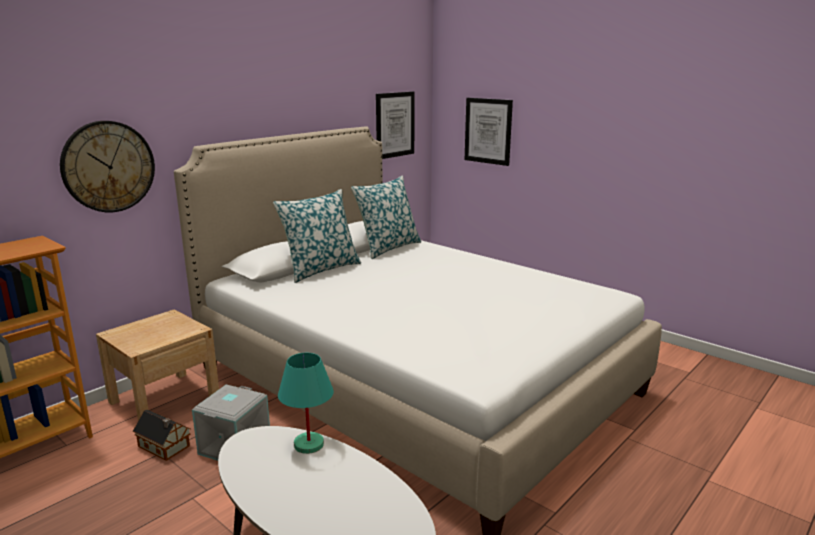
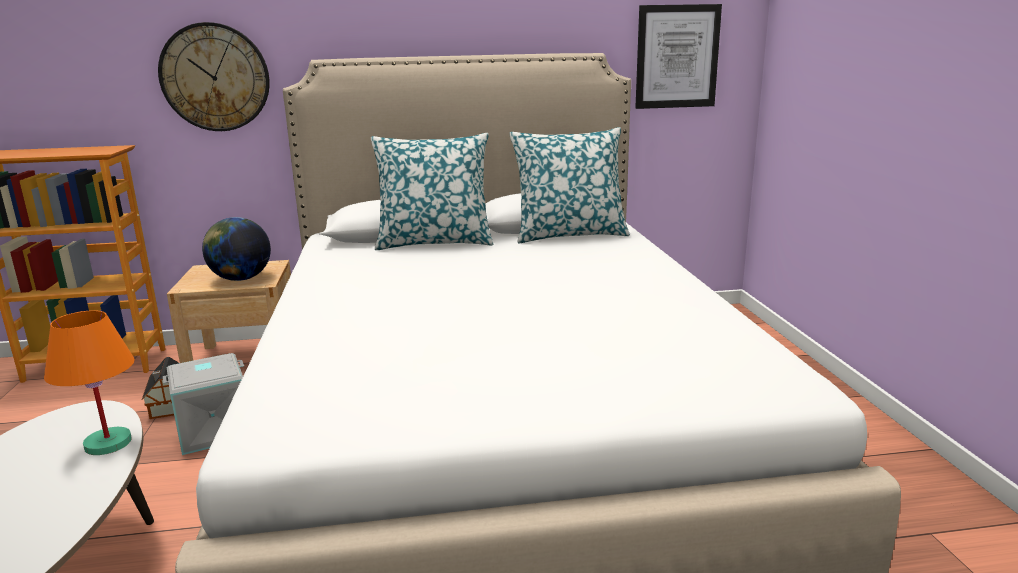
camera: 40 degrees right, 0 degrees up
turquoise table lamp [278,353,334,454] -> orange table lamp [44,310,135,455]
picture [465,98,513,166] -> none
none -> globe [202,217,271,281]

